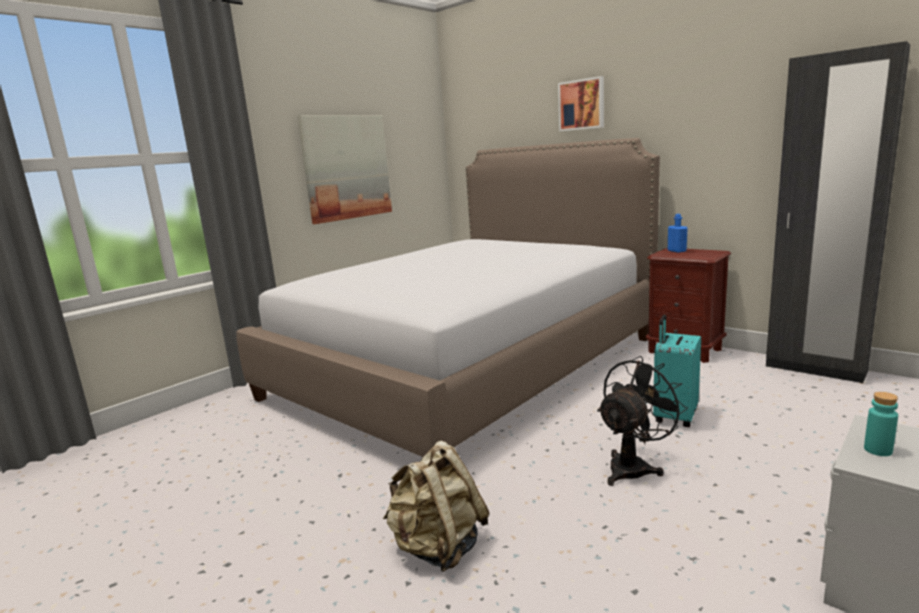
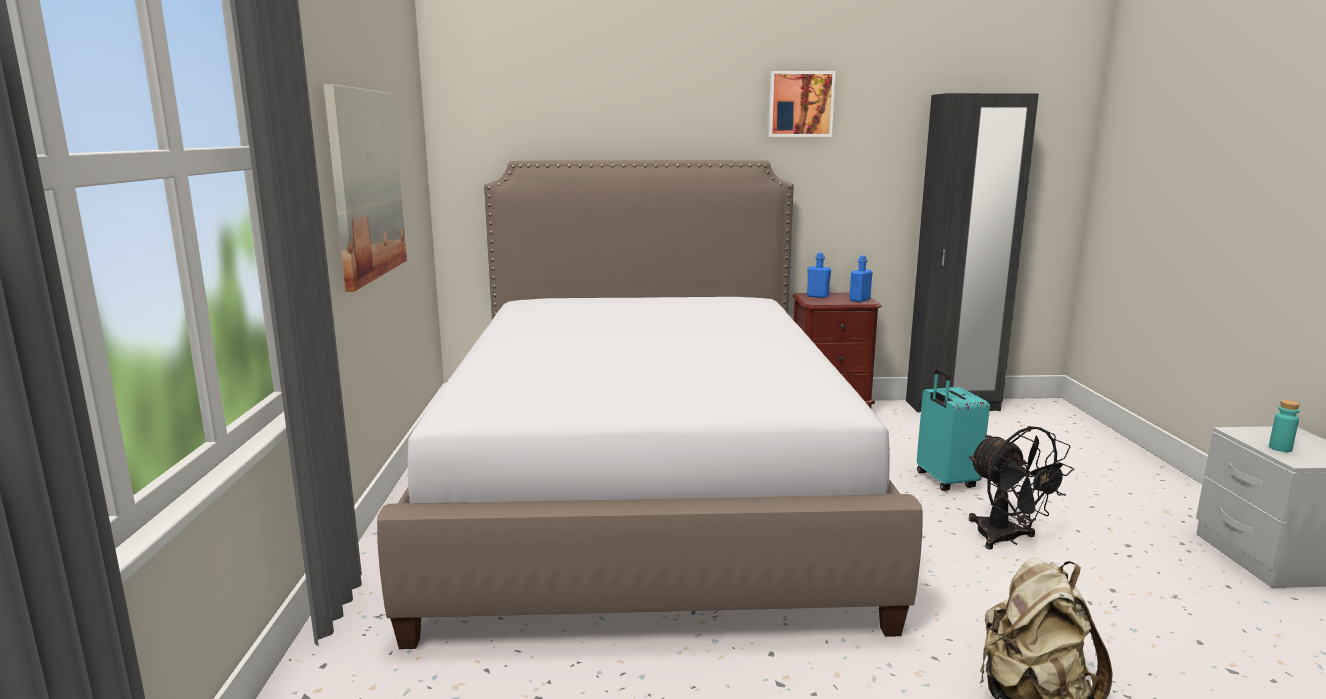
camera: 45 degrees left, 0 degrees up
picture [558,76,604,132] -> picture moved to [768,71,836,137]
black fan [597,356,688,486] -> black fan turned 150 degrees clockwise [969,426,1074,549]
none -> blue bottle [849,255,872,302]

